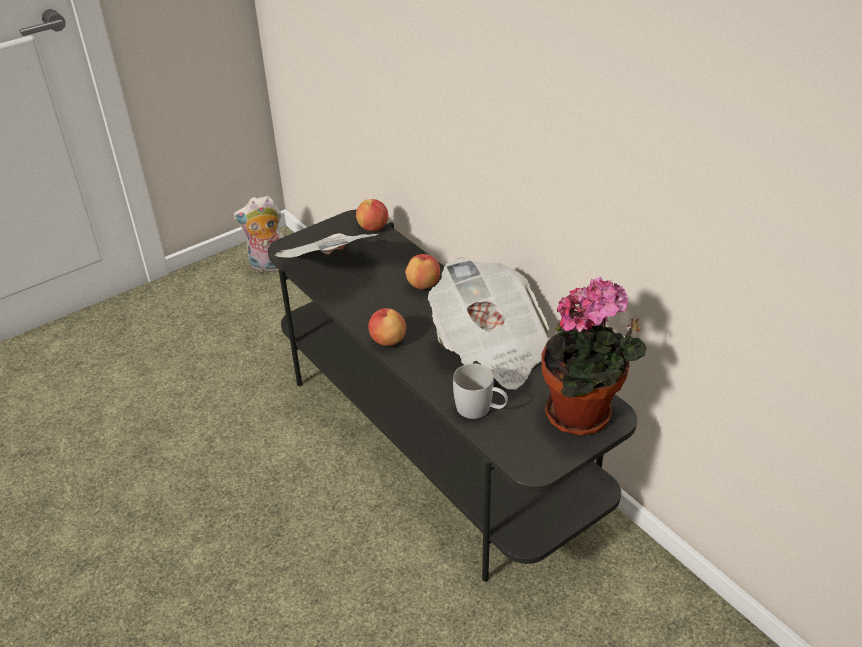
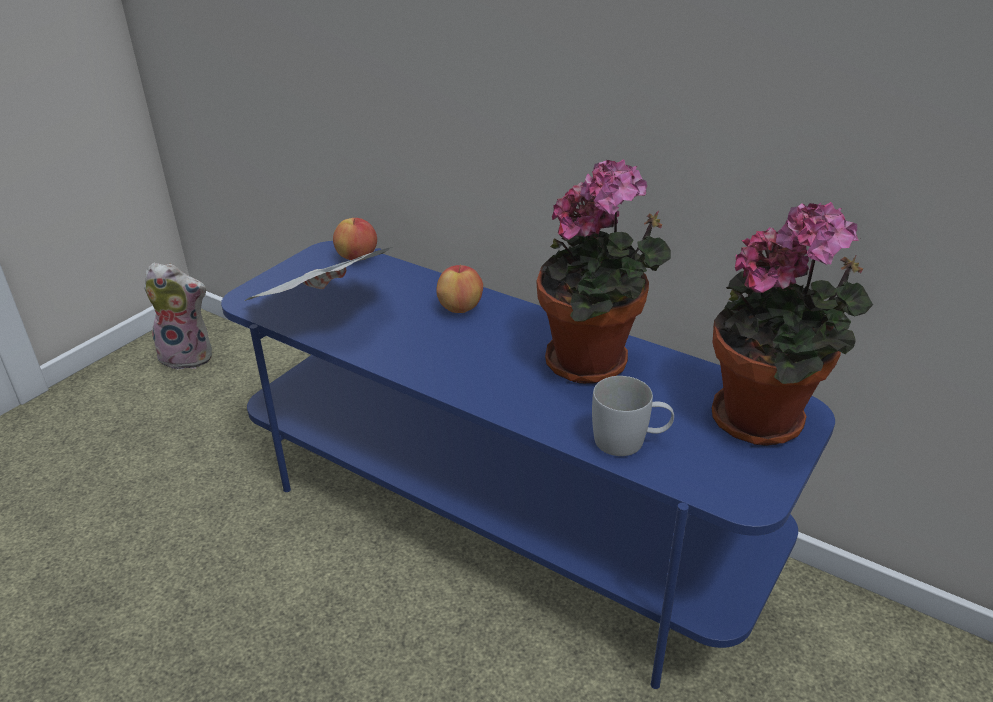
camera: 20 degrees left, 5 degrees down
plush toy [233,196,284,272] -> plush toy turned 150 degrees counterclockwise [144,263,212,370]
grey tv stand [268,210,637,582] -> blue tv stand [221,241,835,689]
apple [368,308,406,346] -> none
newspaper [428,257,549,389] -> potted plant [536,160,671,384]

